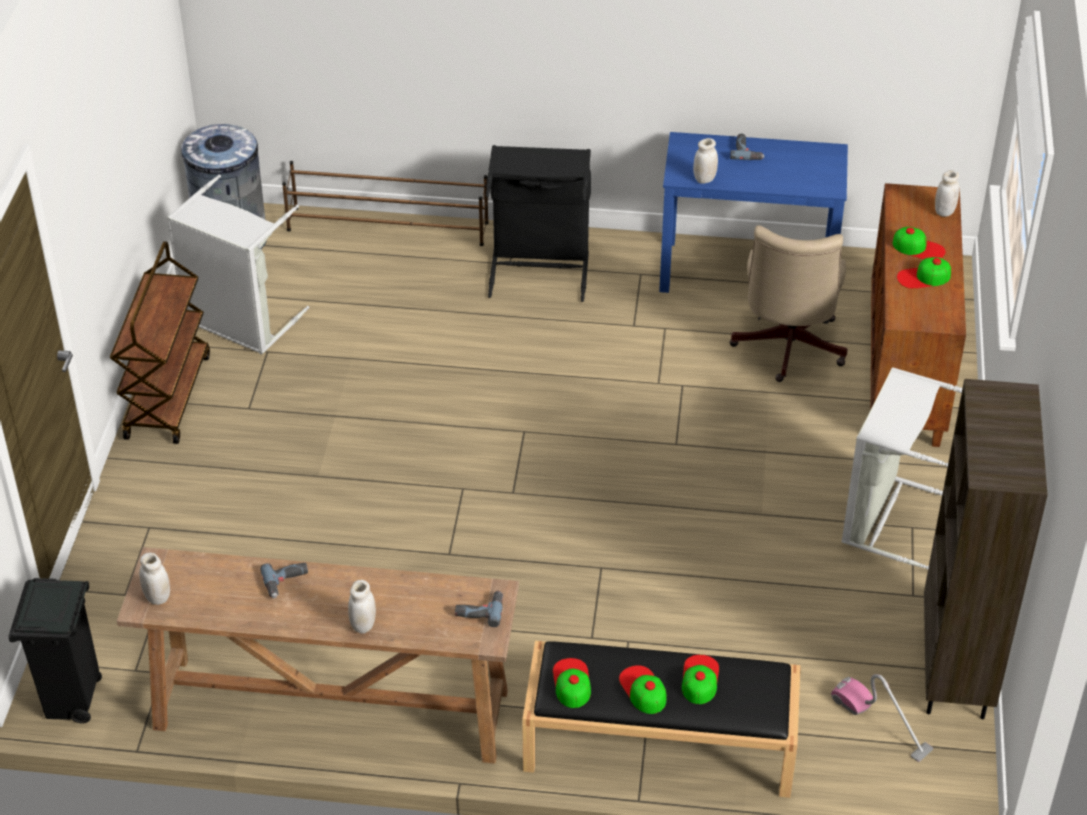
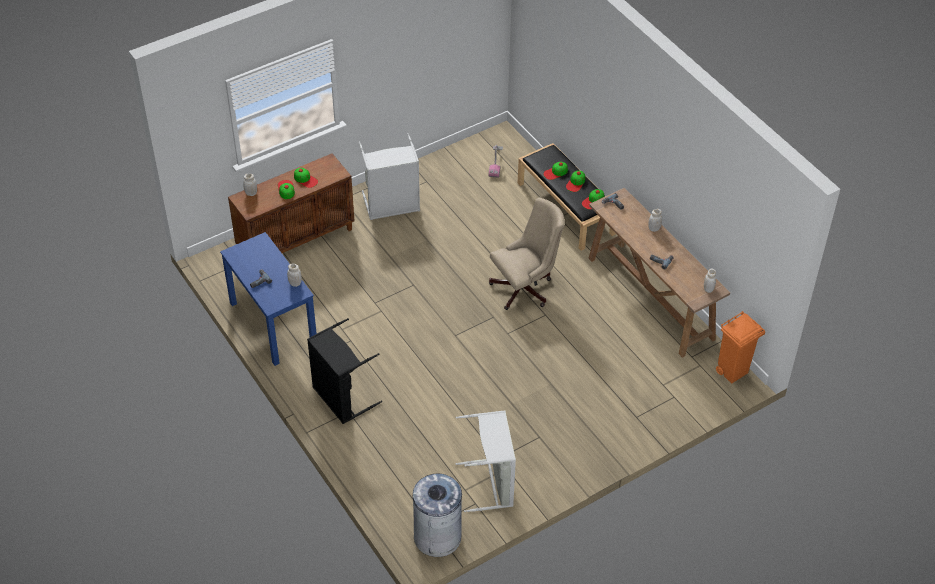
camera: 130 degrees left, 5 degrees up
black trash can [8,578,102,724] -> orange trash can [716,311,765,383]
brown cart [110,241,210,444] -> none
brown shoe rack [282,161,489,246] -> none
beige office chair [729,225,847,382] -> beige office chair moved to [489,197,565,310]
brown bookcase [924,379,1047,719] -> none

